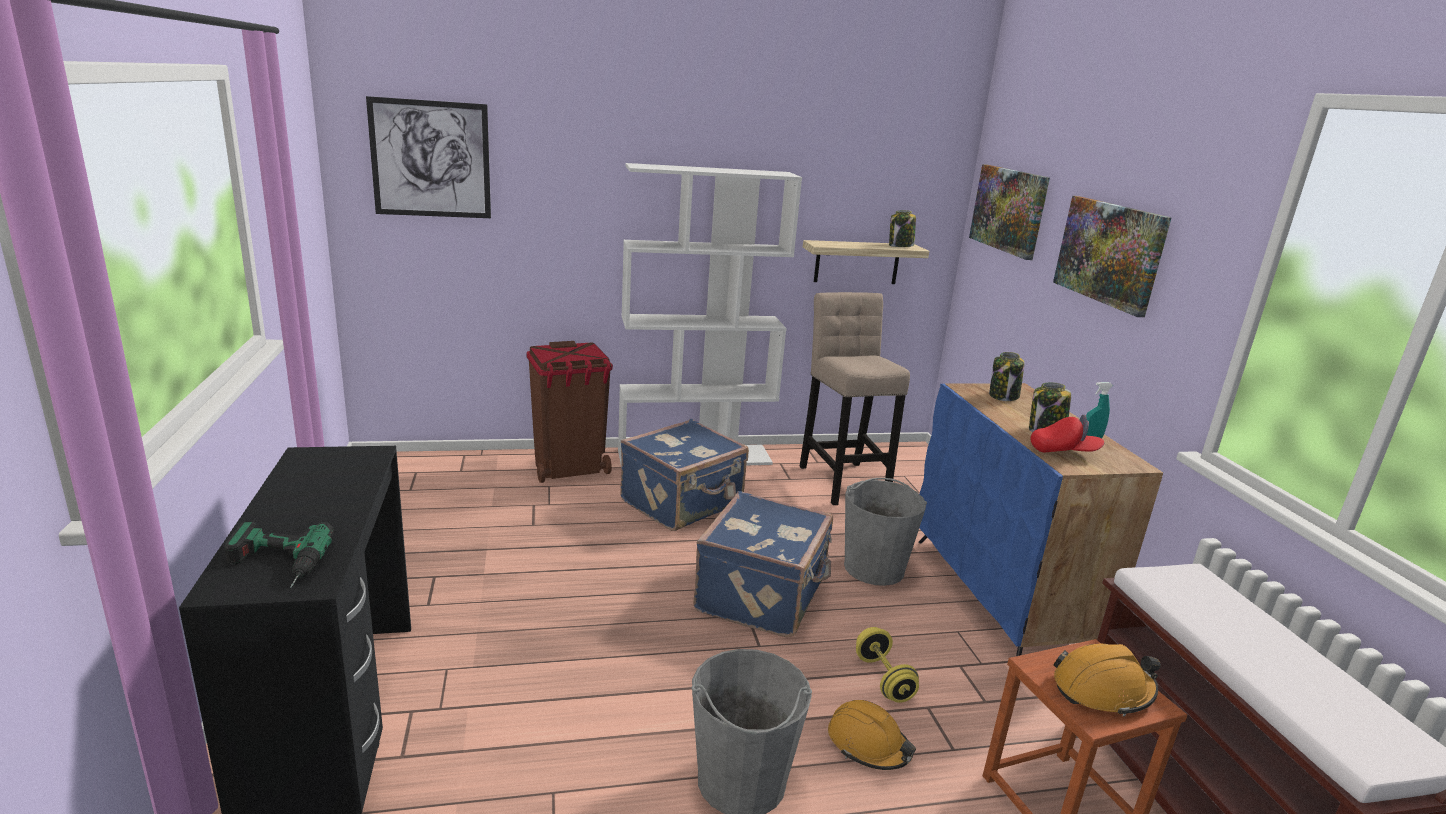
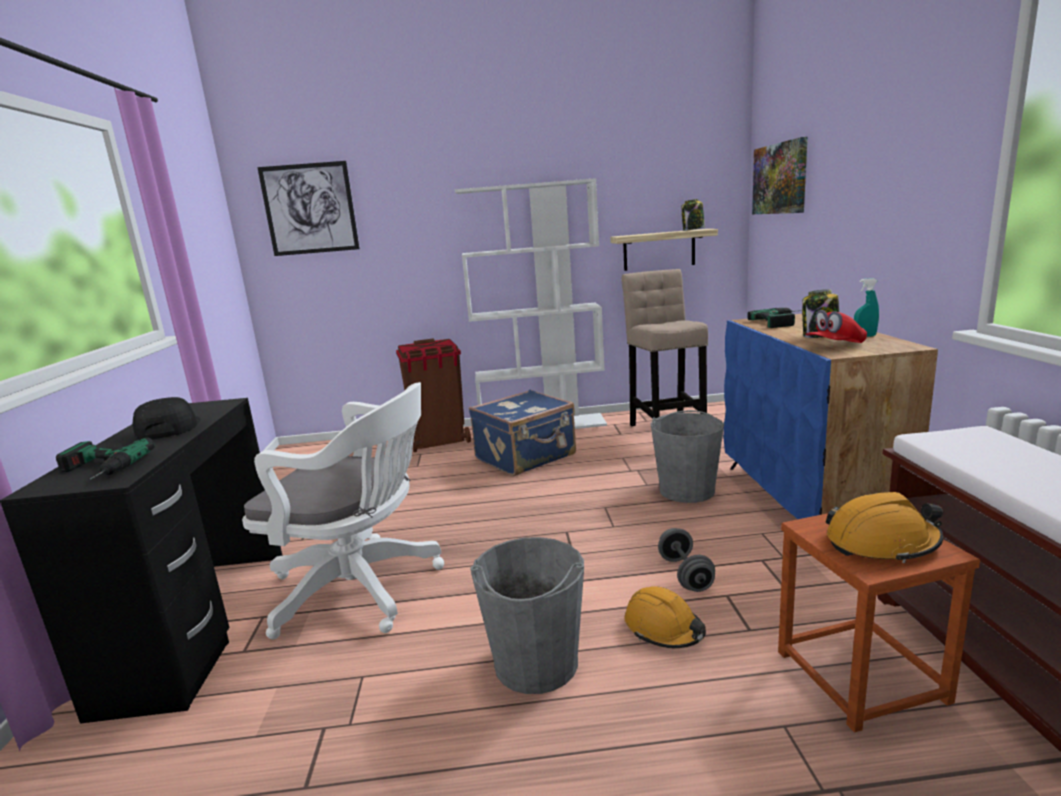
camera: 10 degrees right, 5 degrees down
blue suitcase [693,491,833,637] -> none
yellow dumbbell [856,627,919,703] -> grey dumbbell [658,528,715,592]
jar [989,352,1024,401] -> power drill [747,308,802,328]
red cap [1030,414,1104,452] -> red cap turned 135 degrees clockwise [805,310,867,343]
picture [1053,196,1172,317] -> none
none -> black cap [133,397,201,440]
none -> white office chair [242,382,444,639]

